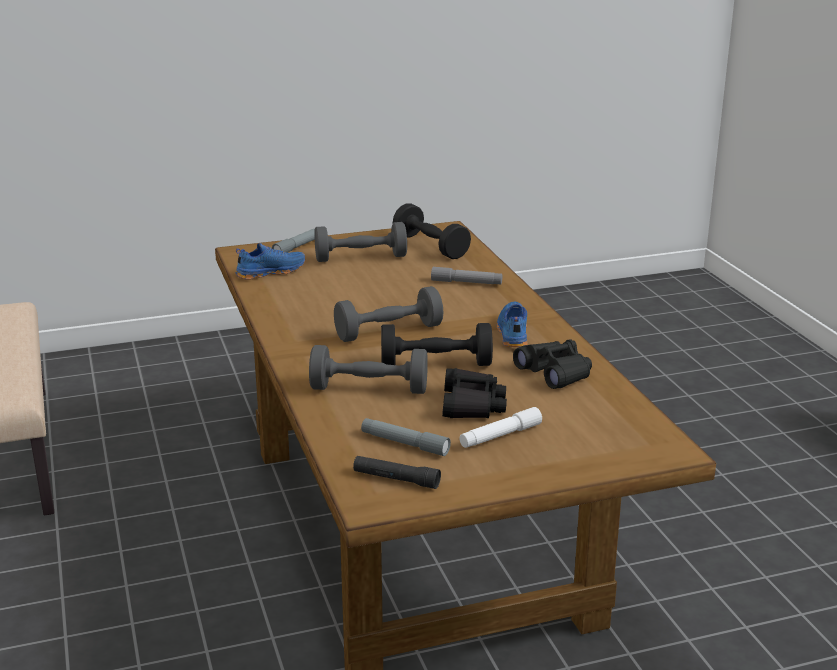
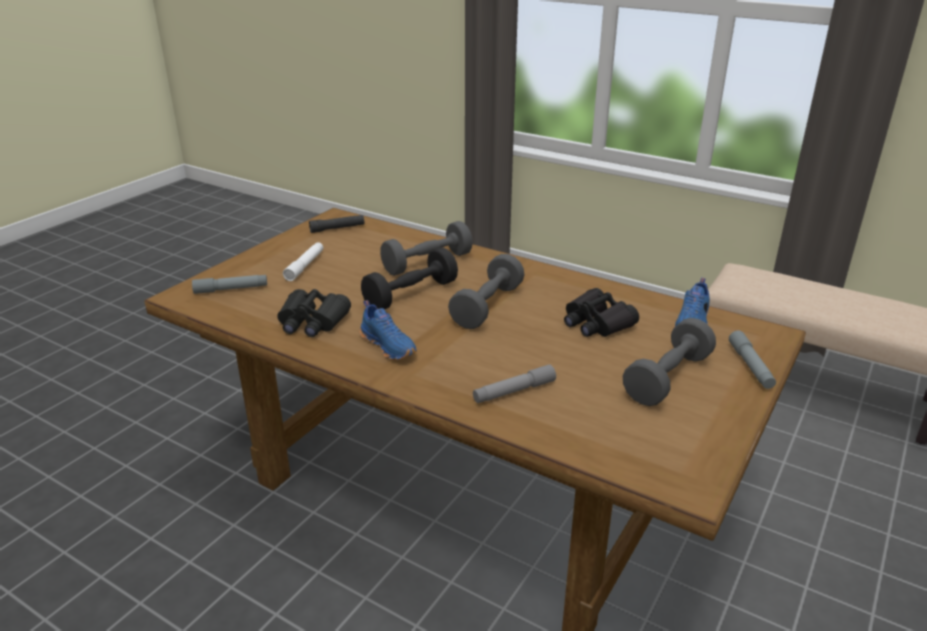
camera: 140 degrees right, 5 degrees up
grey flashlight [361,418,451,456] -> grey flashlight moved to [192,275,267,294]
black dumbbell [393,204,471,259] -> none
black binoculars [442,368,507,418] -> black binoculars moved to [564,288,639,337]

